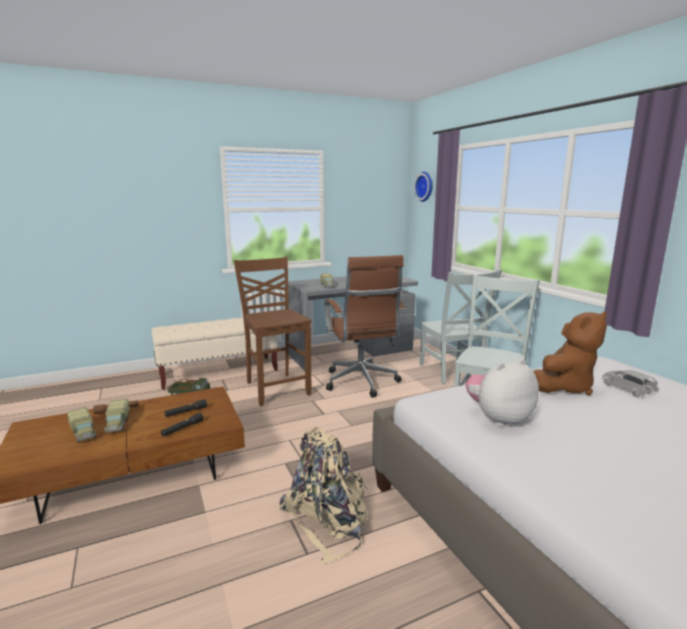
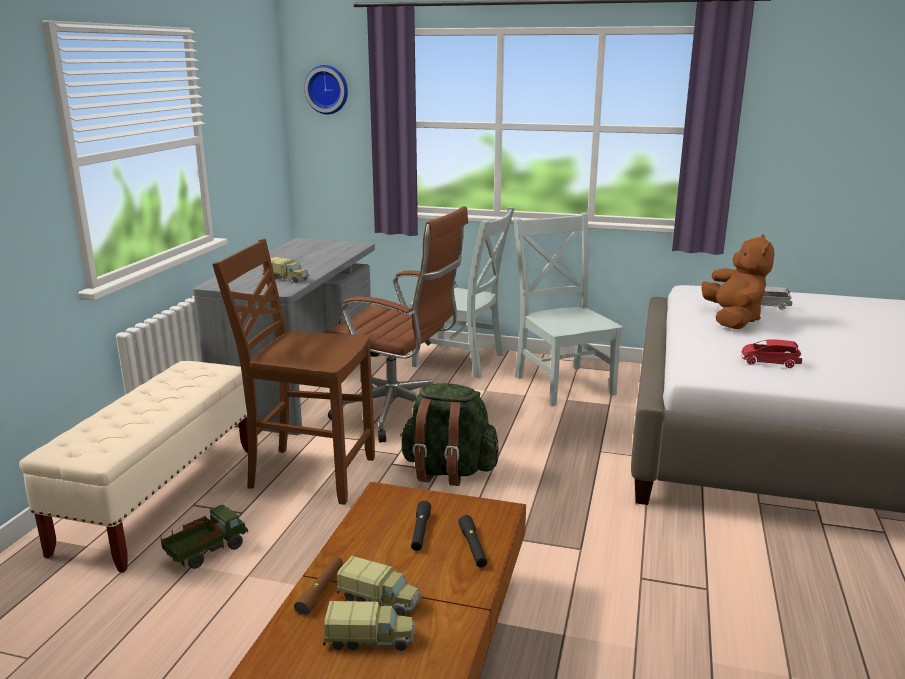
camera: 50 degrees left, 5 degrees up
beige backpack [278,427,368,564] -> none
plush toy [465,359,539,427] -> red toy car [741,339,802,368]
none -> green backpack [400,383,499,486]

